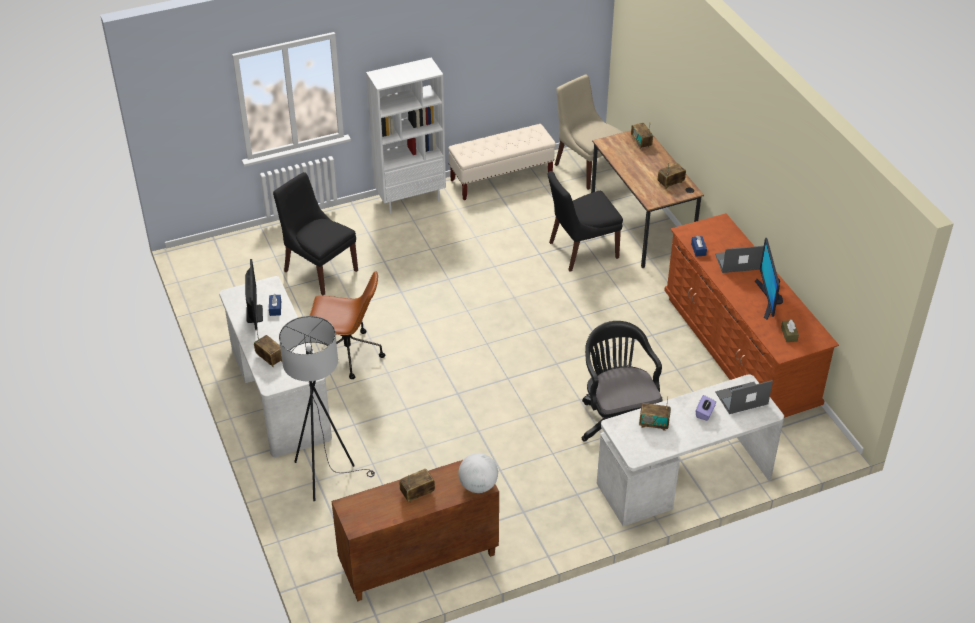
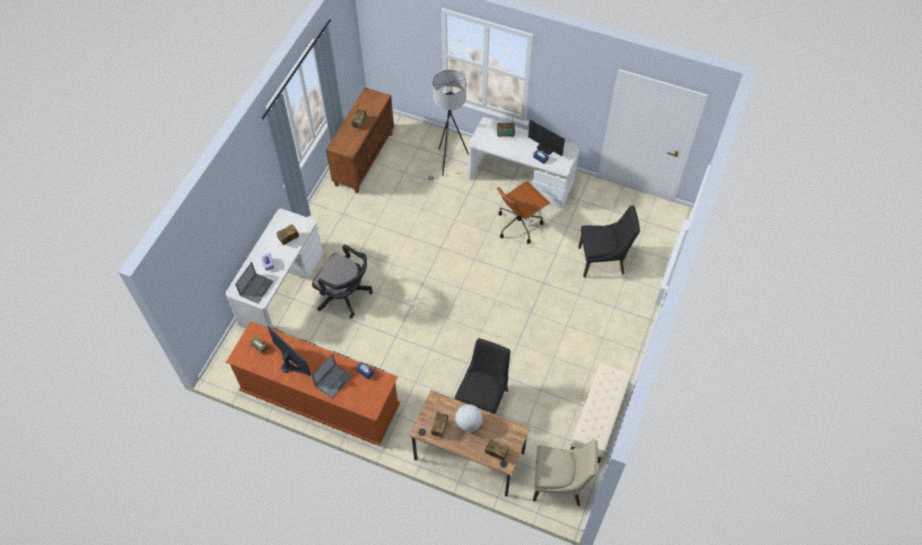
camera: 135 degrees right, 15 degrees up
white bookcase [366,58,446,214] -> none
globe [458,453,498,493] -> globe moved to [455,404,483,432]

